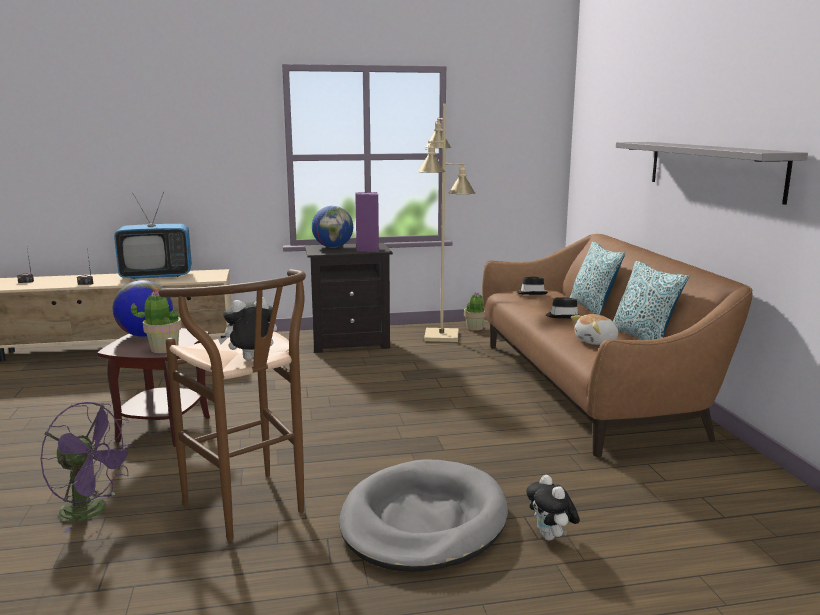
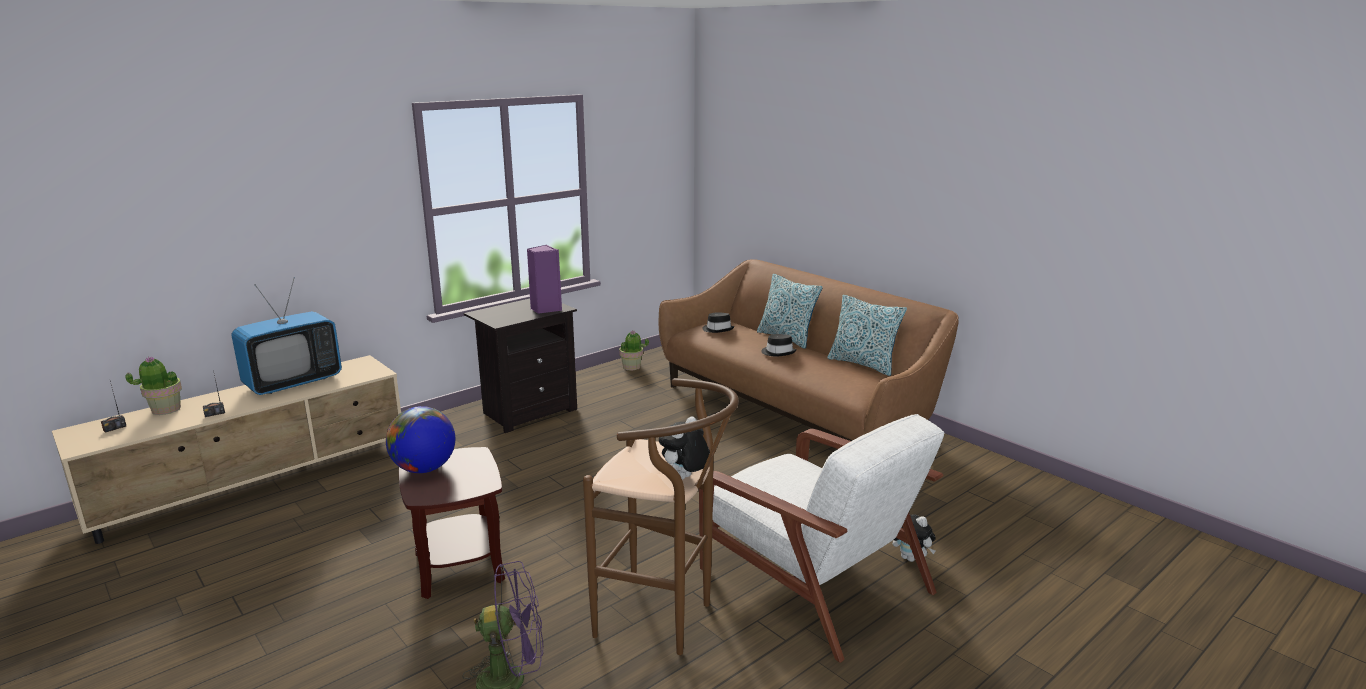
camera: 30 degrees left, 5 degrees up
potted plant [131,291,182,353] -> potted plant moved to [125,356,182,415]
globe [312,206,353,248] -> none
grey dog bed [339,460,508,572] -> white armchair [699,414,944,663]
beige floor lamp [418,104,475,342] -> none
plush toy [571,314,618,345] -> none
grey shelf [616,142,808,205] -> none

